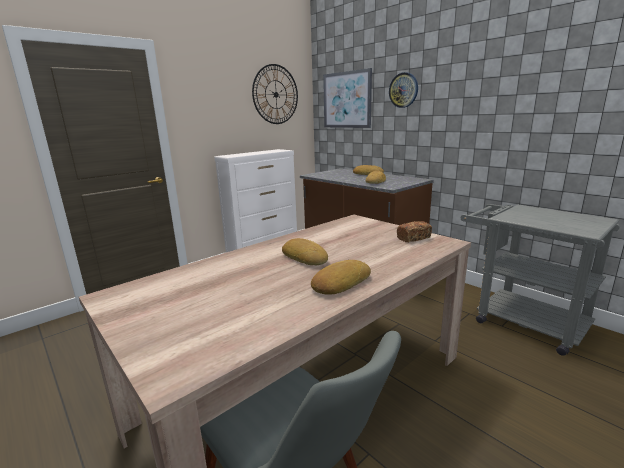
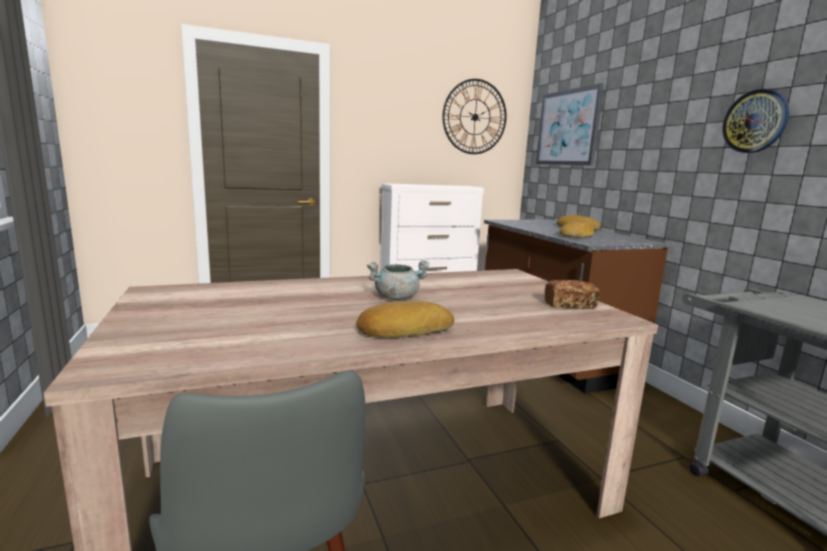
camera: 20 degrees right, 5 degrees down
bread [282,238,328,265] -> grey cooking pot [367,261,430,300]
wall clock [389,72,418,108] -> wall clock moved to [722,89,790,153]

